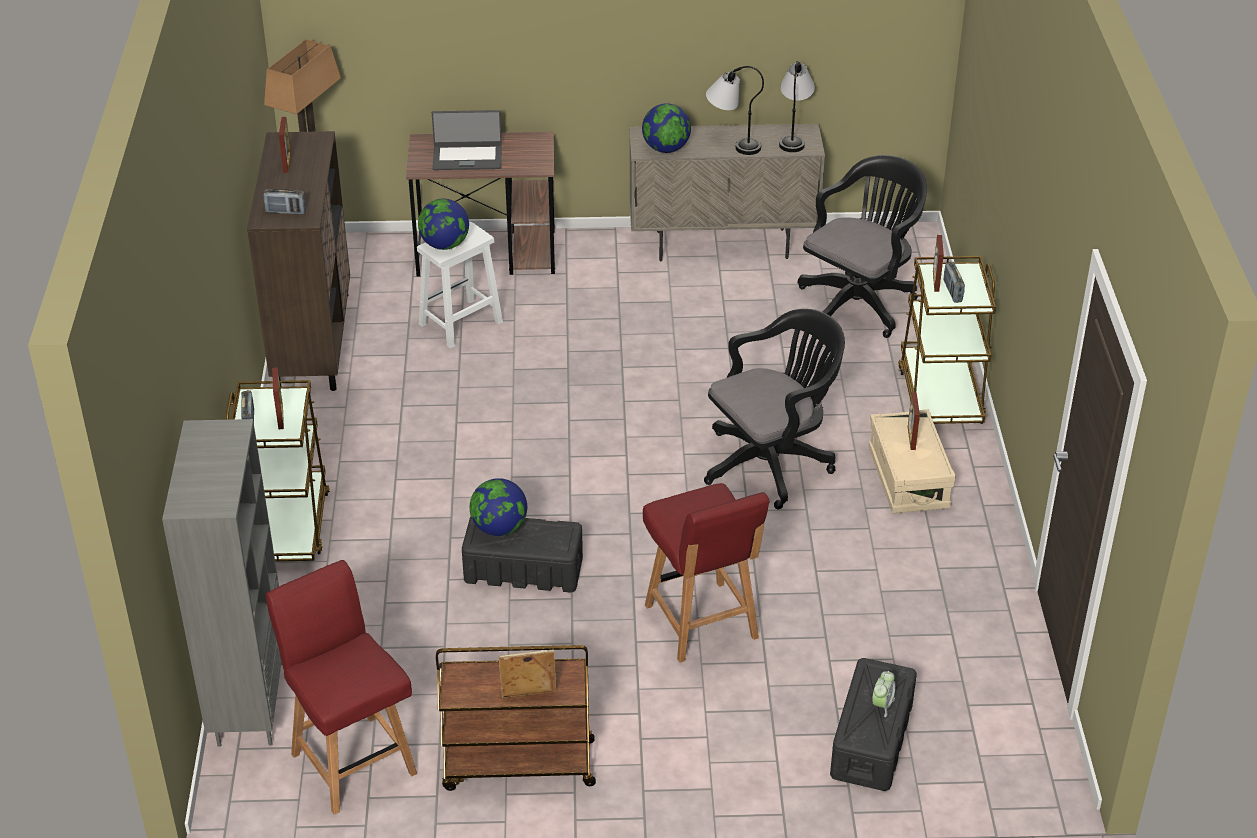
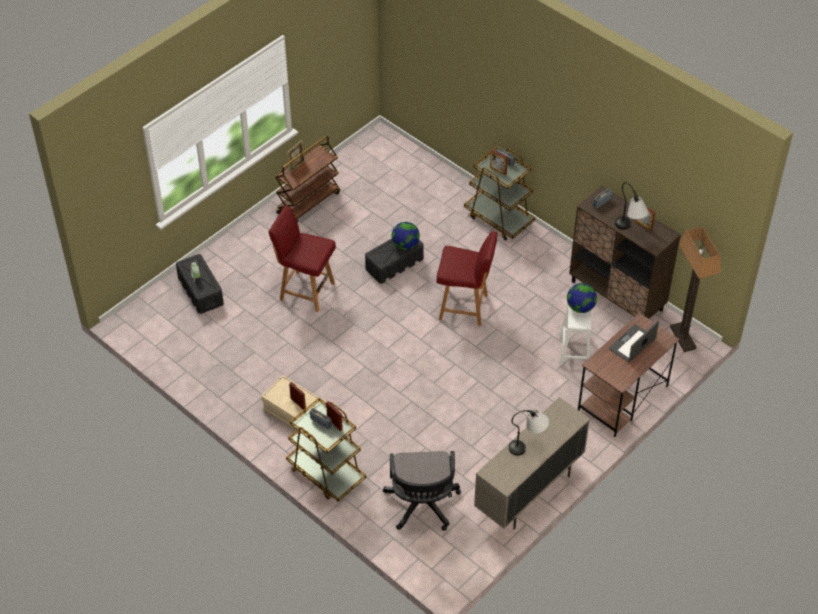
camera: 135 degrees right, 10 degrees up
grey bookcase [162,419,282,747] -> none
red chair [265,560,417,815] -> red chair moved to [436,231,498,326]
globe [642,103,691,153] -> none
black office chair [704,309,845,509] -> none
table lamp [779,61,815,152] -> table lamp moved to [615,182,649,229]

